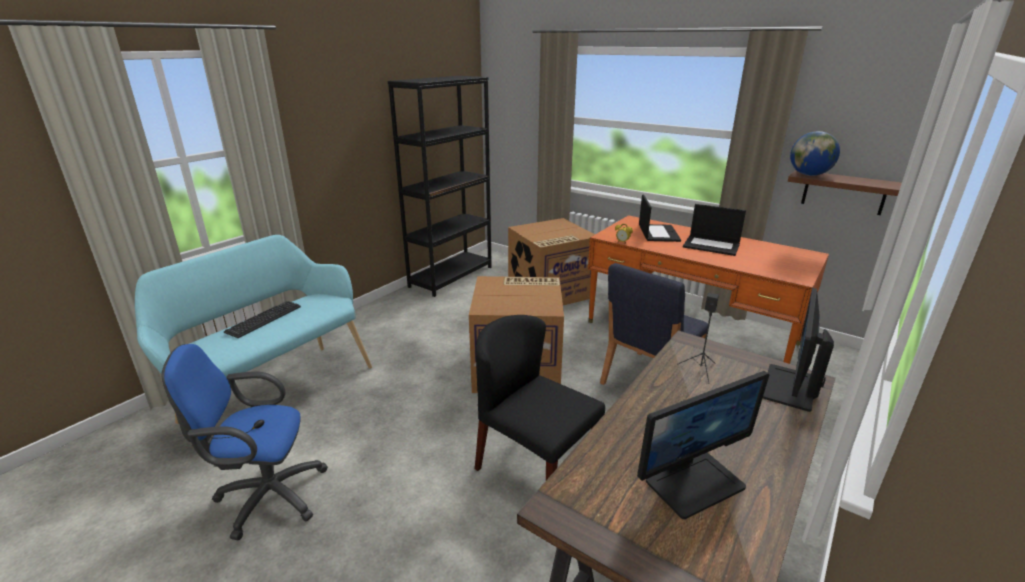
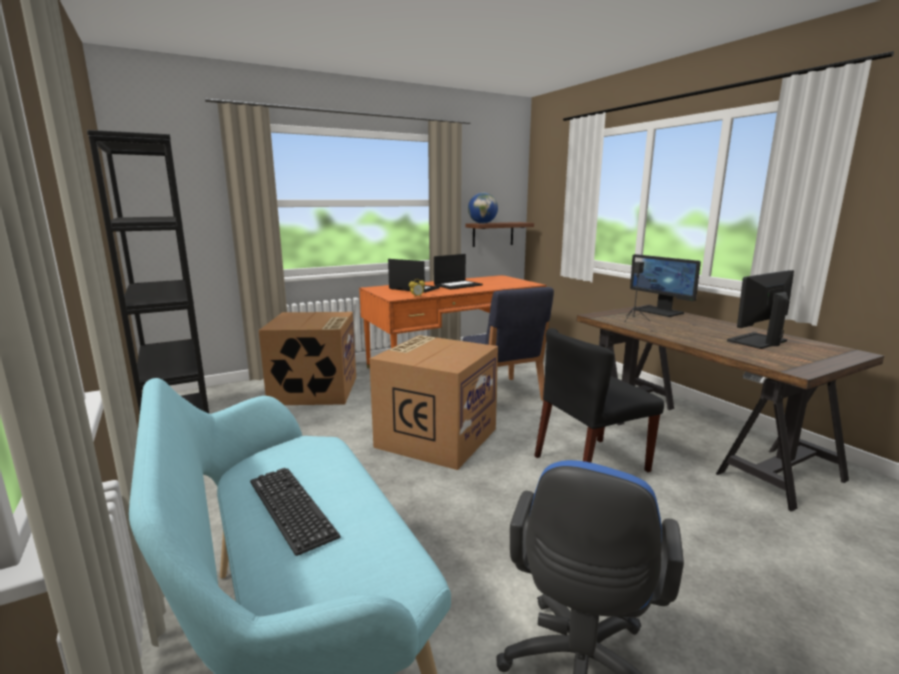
camera: 65 degrees left, 10 degrees down
monitor [637,371,769,519] -> monitor turned 120 degrees counterclockwise [727,270,794,349]

